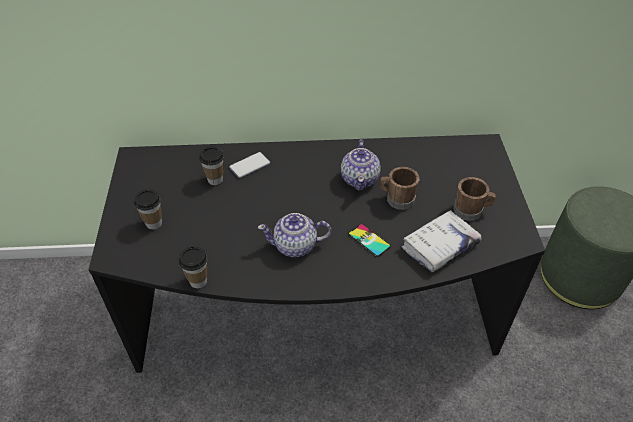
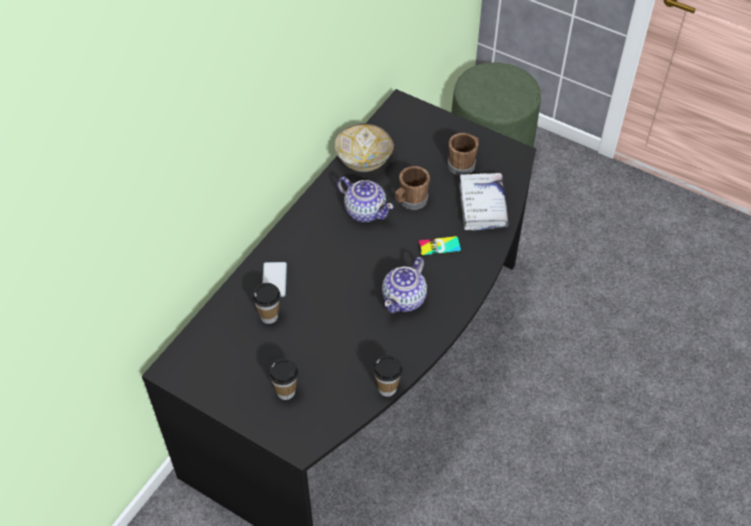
camera: 55 degrees left, 5 degrees up
none -> bowl [334,123,394,172]

